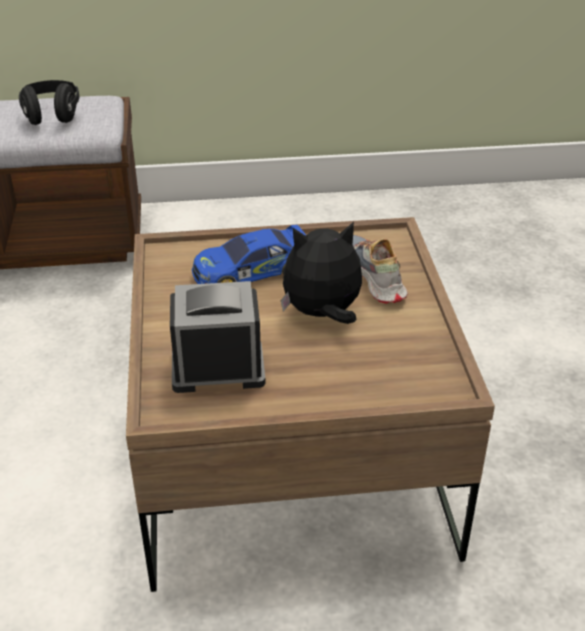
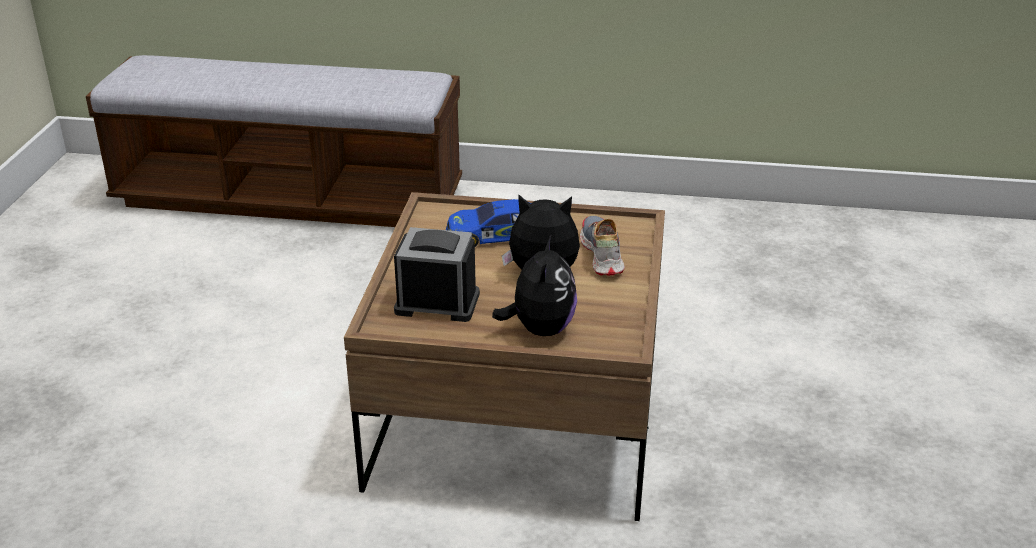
camera: 15 degrees right, 5 degrees down
black headphones [19,80,79,125] -> none
none -> plush toy [492,234,577,336]

